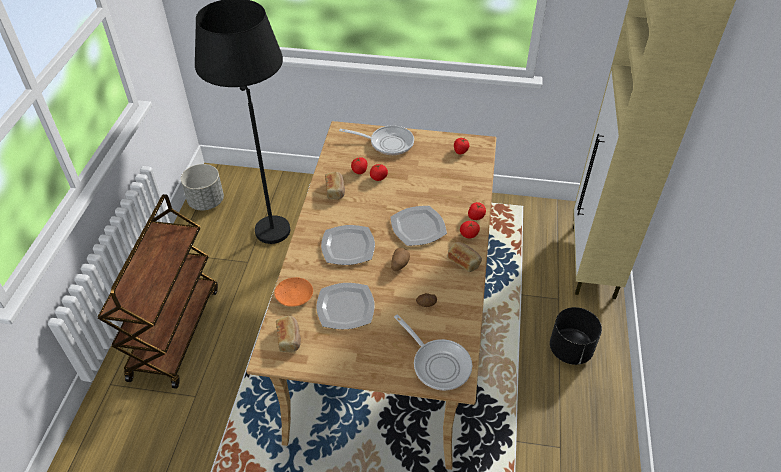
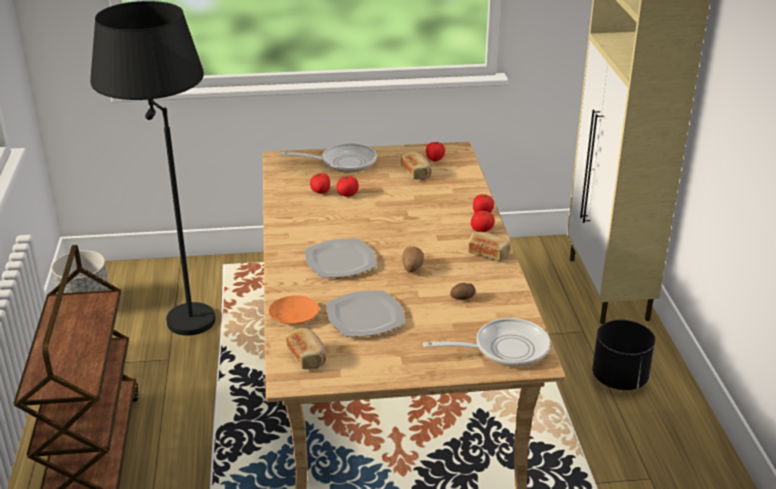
camera: 15 degrees left, 15 degrees down
bread [325,172,345,200] -> bread moved to [401,152,432,180]
plate [391,206,447,246] -> none
frying pan [394,314,472,391] -> frying pan turned 45 degrees counterclockwise [423,318,550,367]

